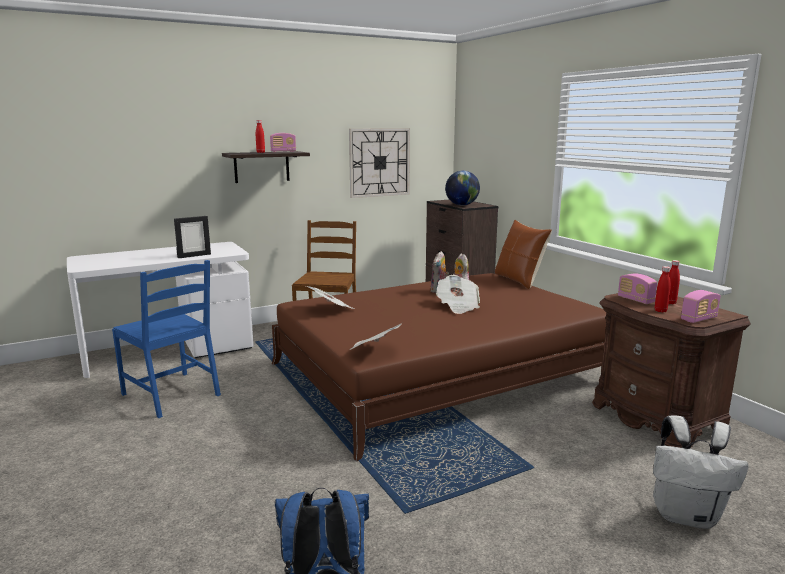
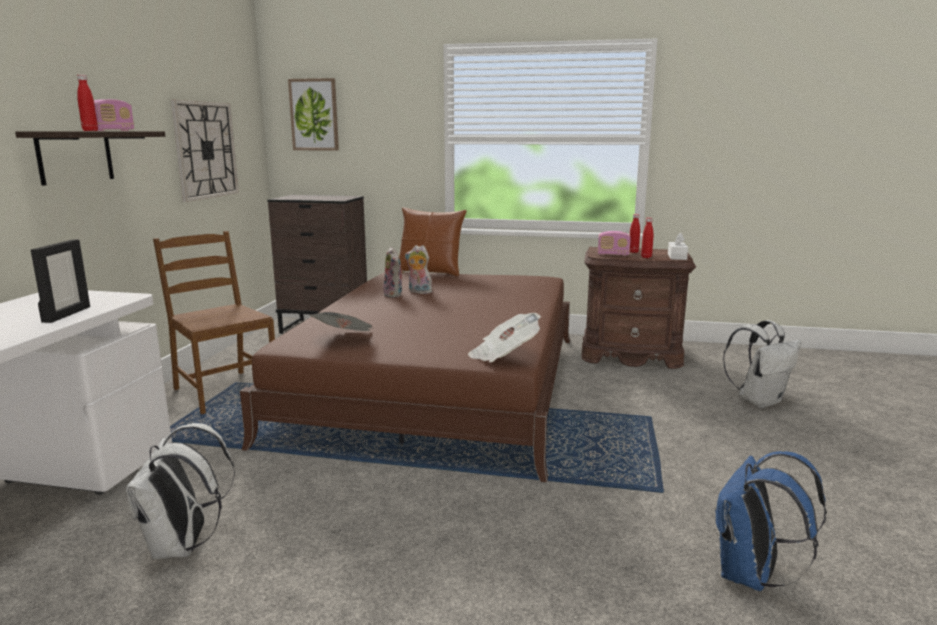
camera: 50 degrees left, 0 degrees up
blue chair [112,260,221,418] -> white backpack [126,423,235,559]
newspaper [436,275,480,314] -> none
globe [445,171,480,205] -> none
radio [681,290,721,323] -> white tissue box [668,232,688,260]
none -> picture [288,78,339,151]

